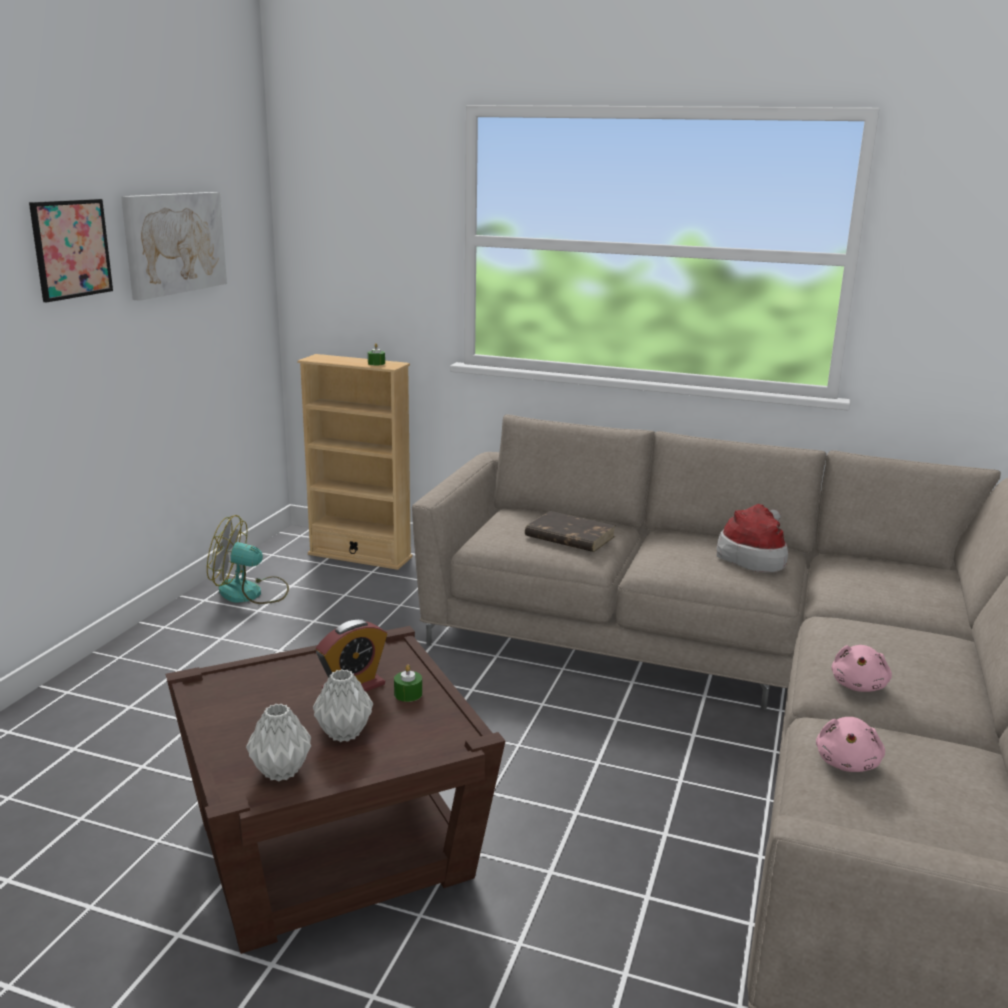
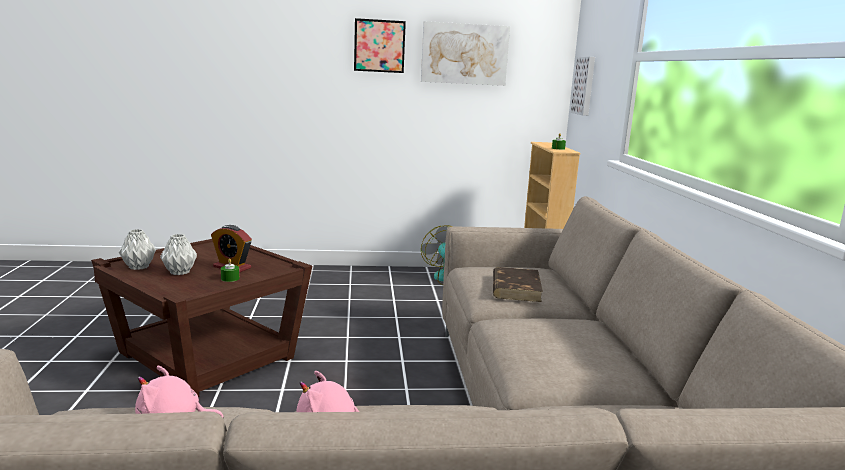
camera: 65 degrees right, 5 degrees down
hat [717,504,788,572] -> none
none -> picture [571,57,595,116]

